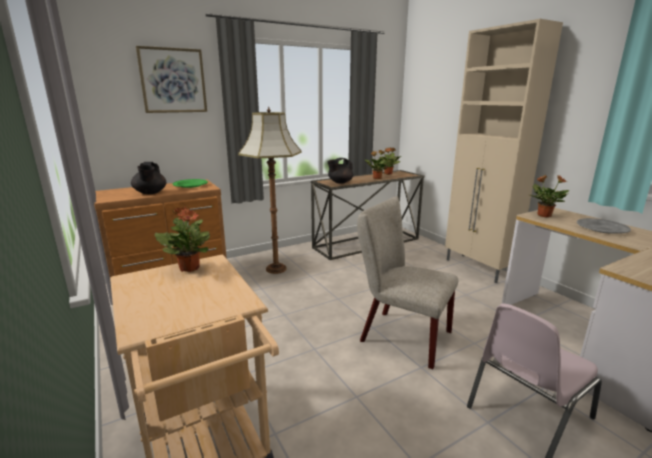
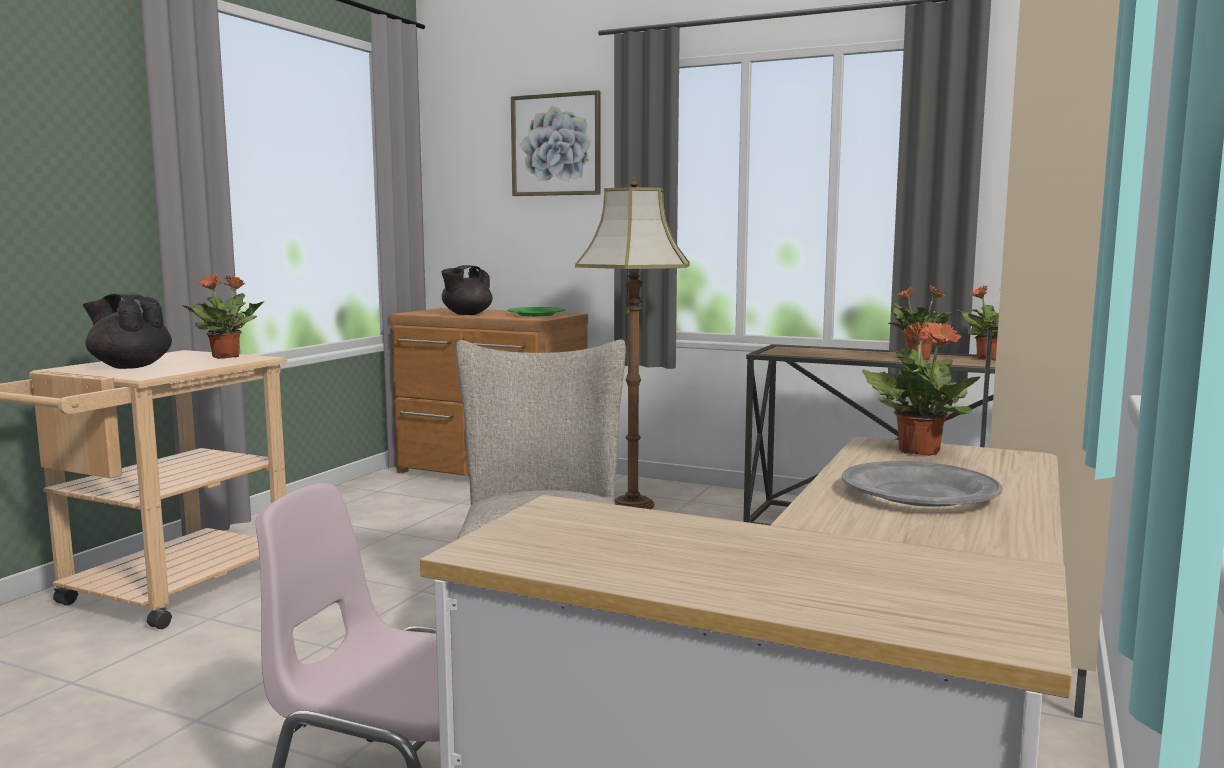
camera: 55 degrees right, 10 degrees down
black teapot [328,158,353,184] -> black teapot moved to [83,292,172,369]

